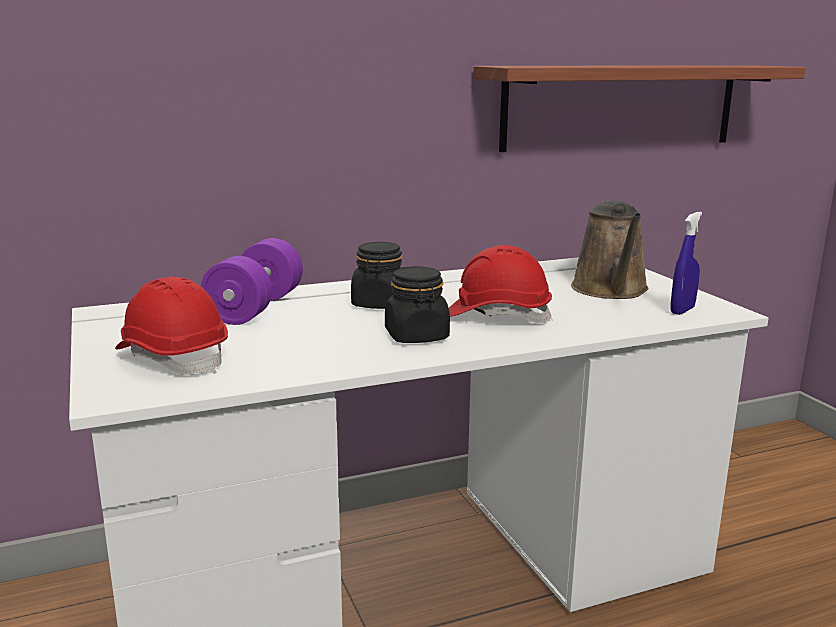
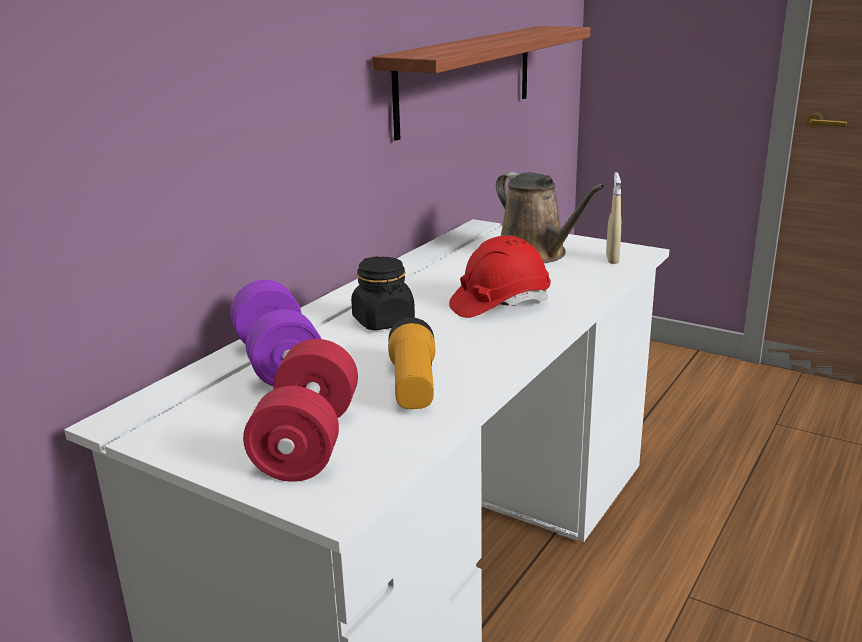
camera: 35 degrees left, 5 degrees up
red hard hat [115,276,228,375] -> red dumbbell [243,339,358,482]
black jar [385,266,450,343] -> none
blue spray bottle [671,212,702,315] -> beige spray bottle [606,172,621,264]
none -> flashlight [388,317,436,409]

